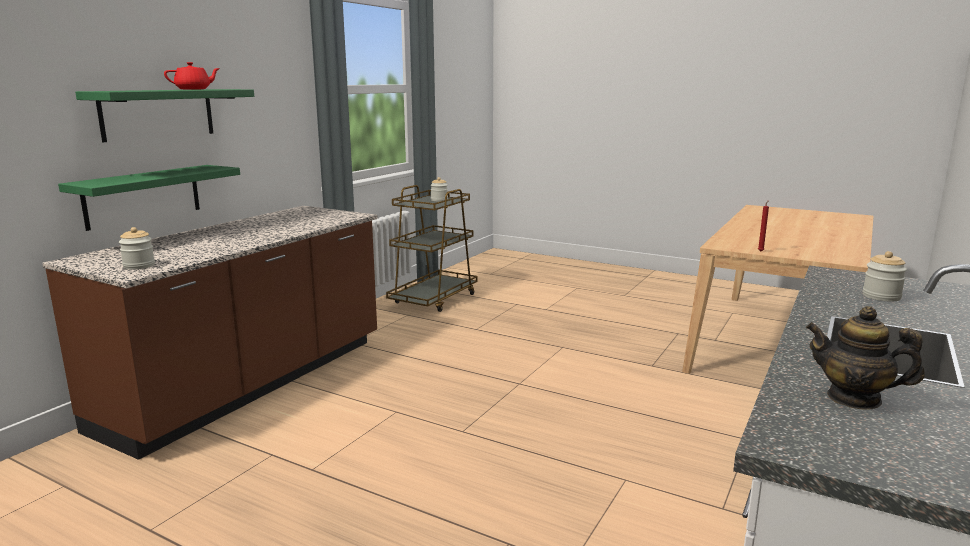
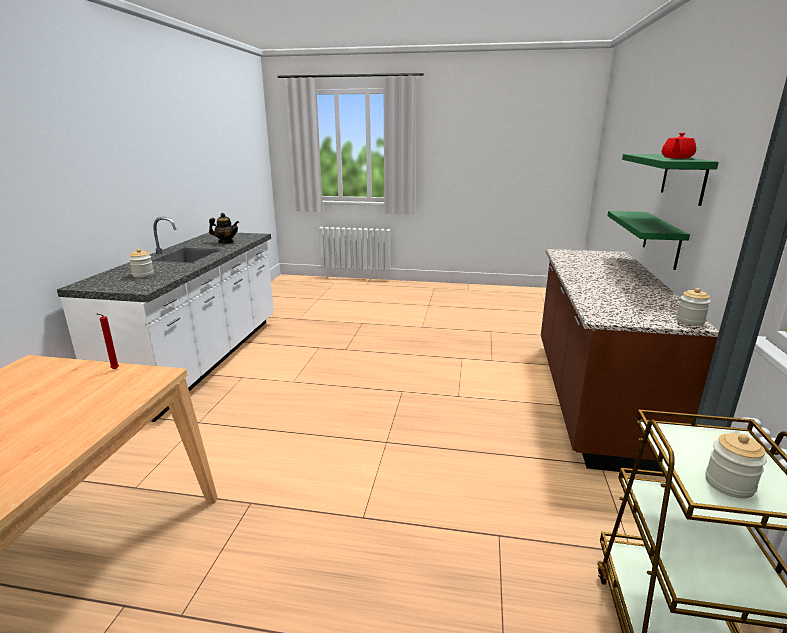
camera: 160 degrees right, 5 degrees up
jar [119,227,155,269] -> jar moved to [676,288,711,326]

